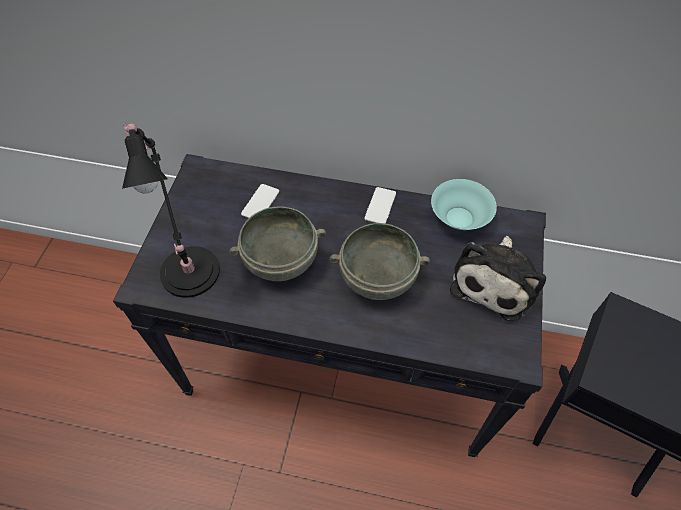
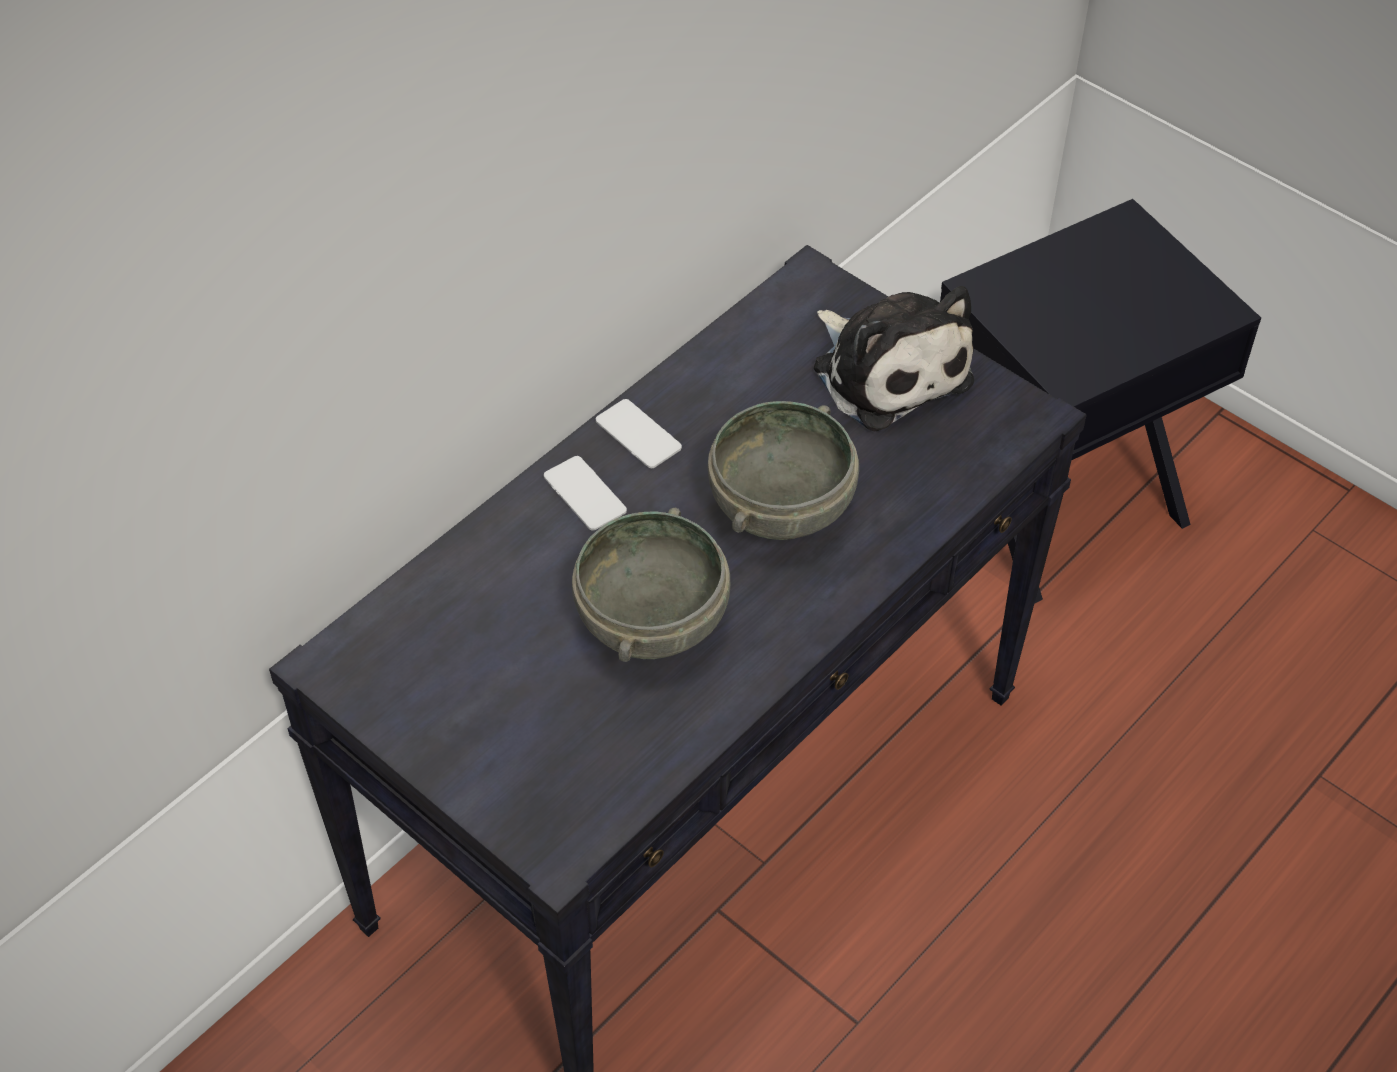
camera: 60 degrees left, 5 degrees down
black table lamp [122,123,220,298] -> none
phone [241,184,279,218] -> phone moved to [544,456,627,530]
turquoise bowl [431,179,497,230] -> none

